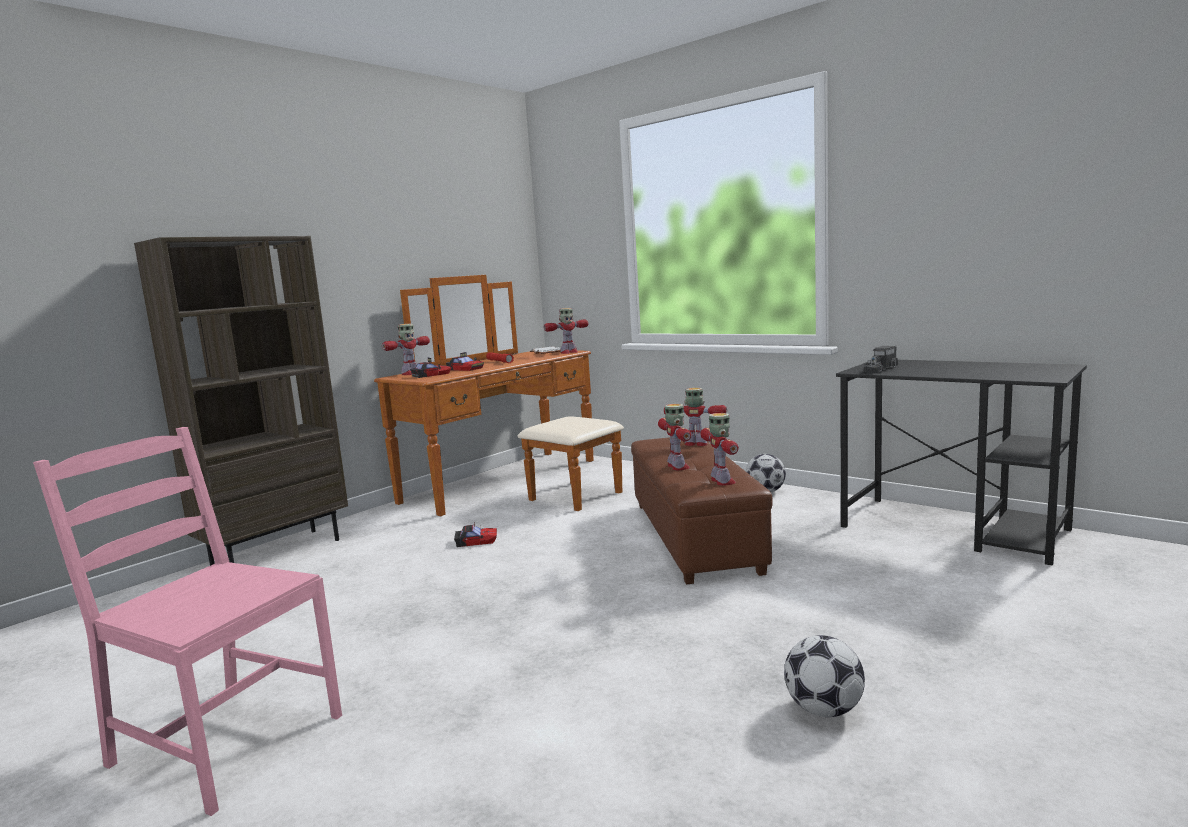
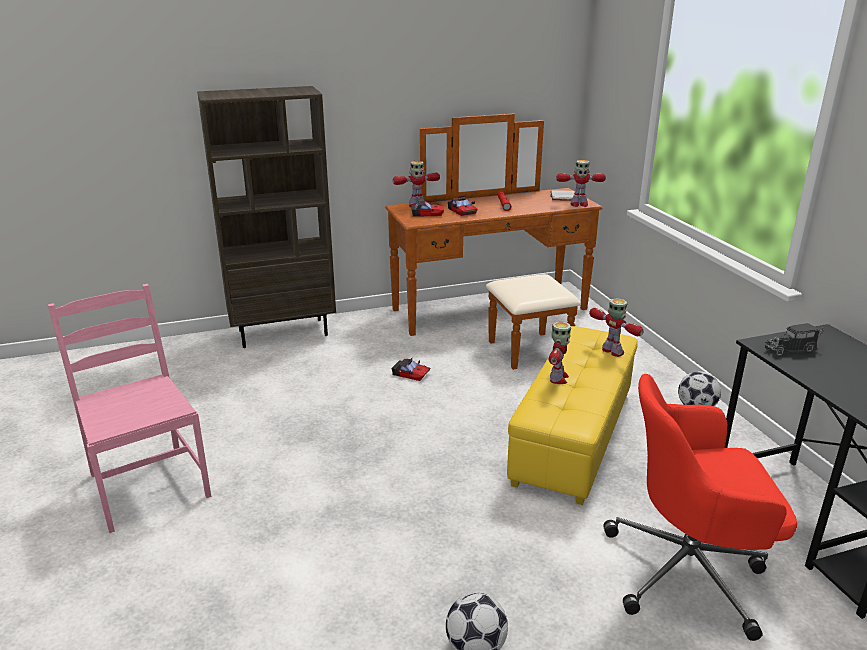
camera: 30 degrees right, 15 degrees up
brown ottoman [631,437,773,585] -> yellow ottoman [507,326,638,505]
toy robot [700,413,739,486] -> none
none -> red office chair [603,374,797,641]

